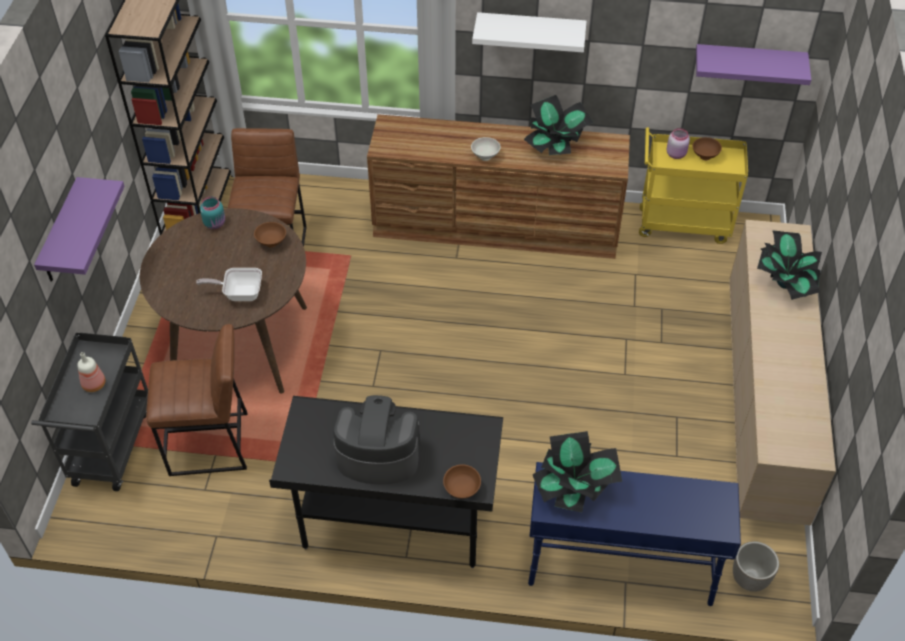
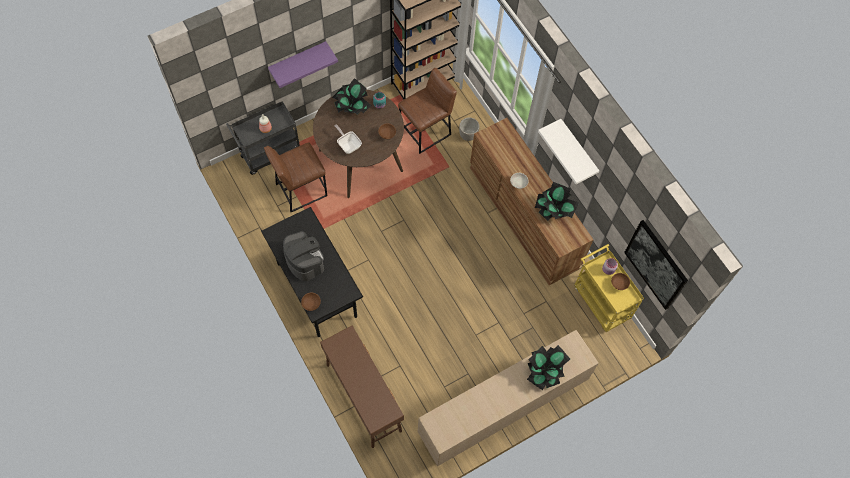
camera: 50 degrees right, 15 degrees up
brown chair [146,324,247,476] -> brown chair turned 105 degrees clockwise [264,142,327,212]
blue console table [528,462,741,606] -> brown console table [320,326,404,448]
potted plant [533,431,622,513] -> potted plant moved to [332,78,371,115]
purple shelf [696,44,811,85] -> picture [624,220,688,310]
planter [733,541,779,592] -> planter moved to [459,117,480,141]

